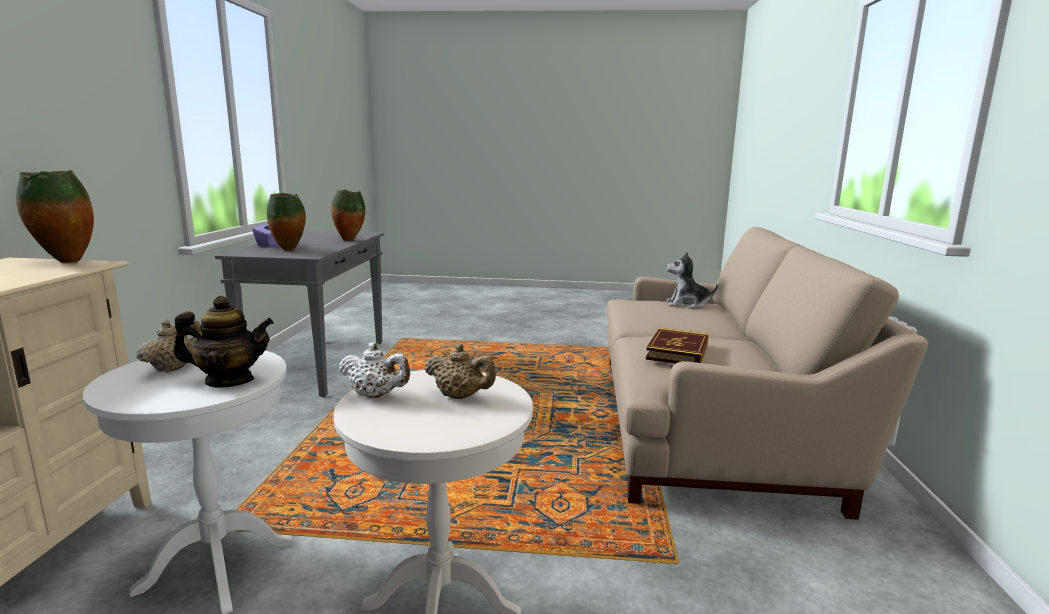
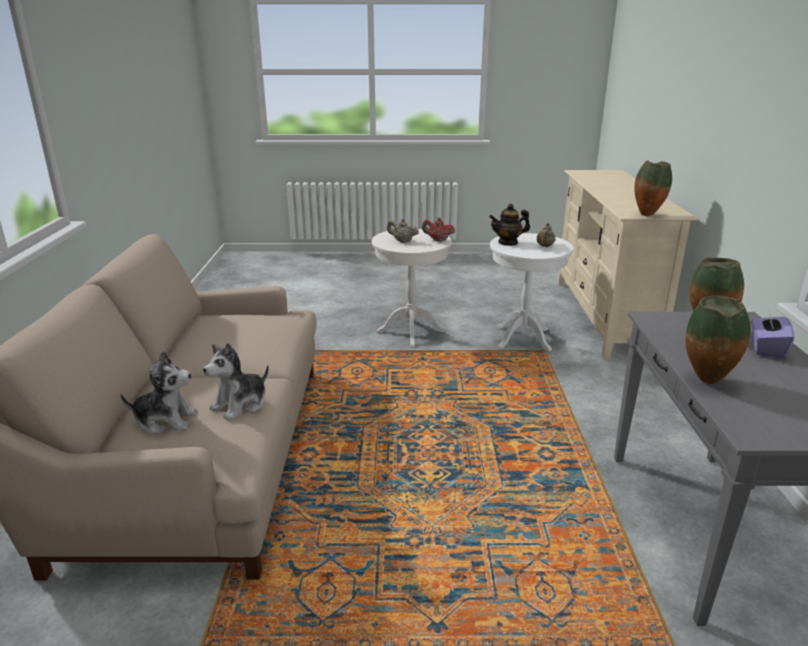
camera: 175 degrees right, 10 degrees up
white teapot [338,342,410,398] -> red teapot [422,218,455,242]
book [646,328,709,364] -> none
none -> plush toy [203,343,269,421]

